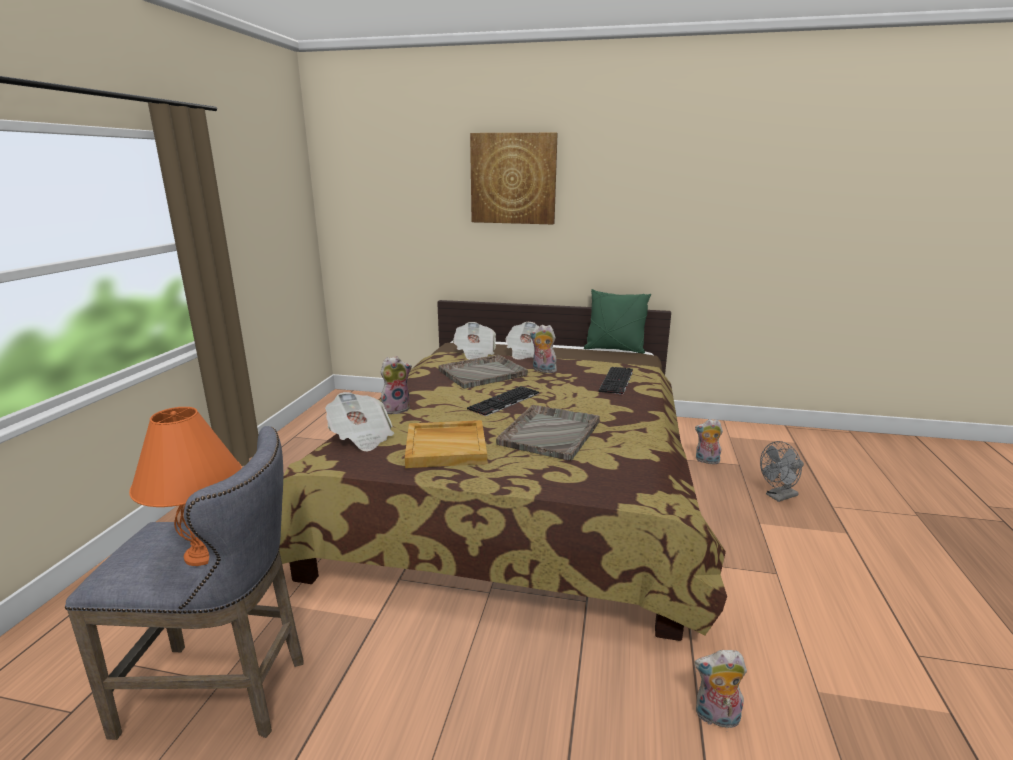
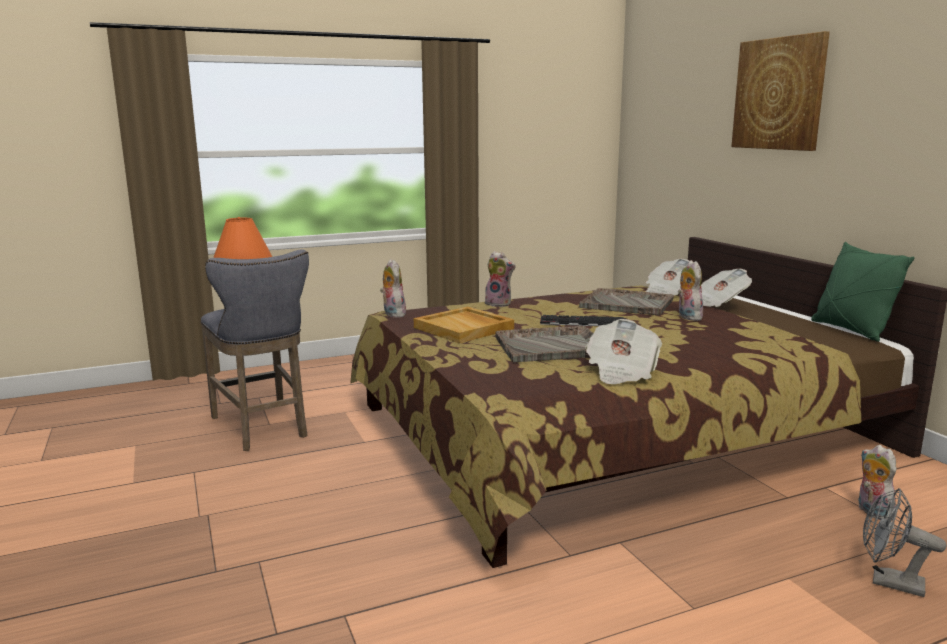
camera: 55 degrees right, 5 degrees down
newspaper [325,392,394,452] -> newspaper moved to [585,319,662,384]
keyboard [599,367,633,395] -> none
plush toy [694,650,747,729] -> plush toy moved to [380,259,406,318]

